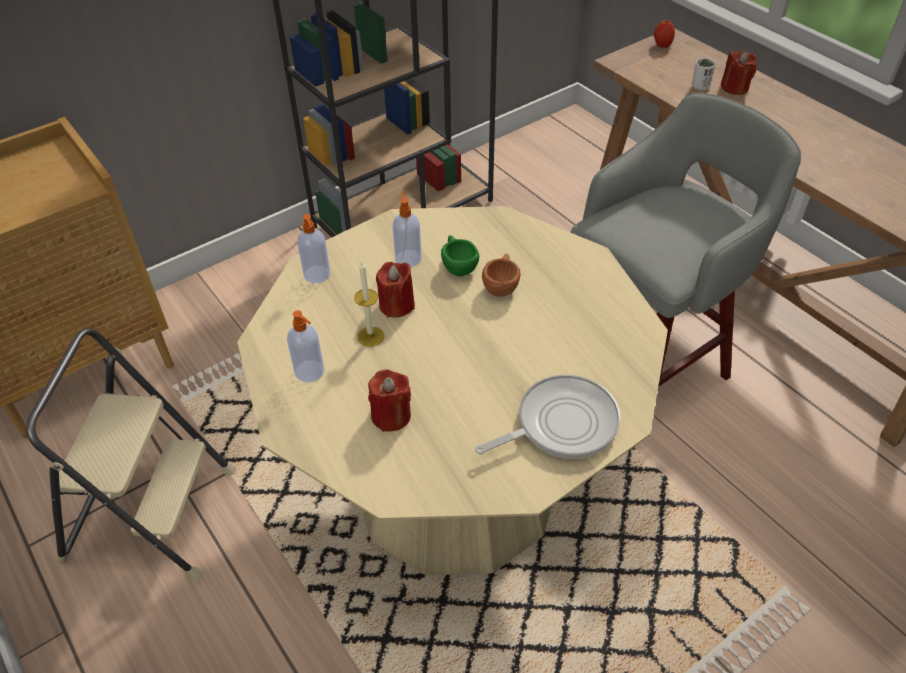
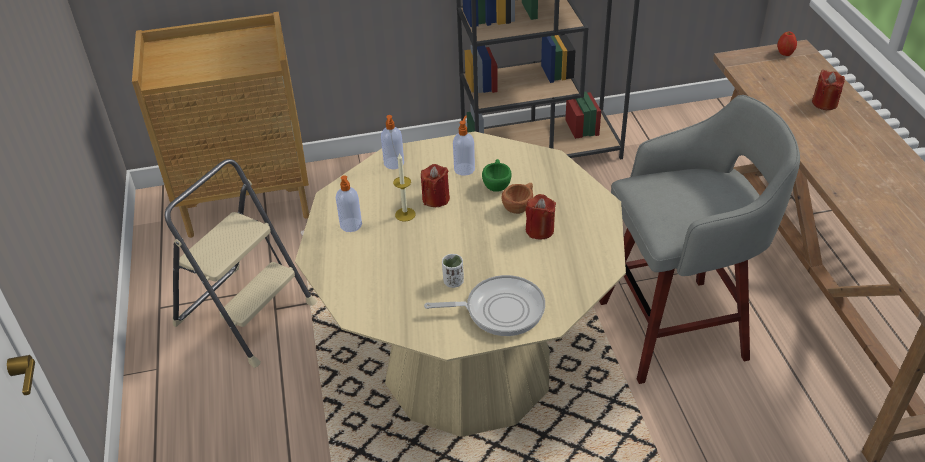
camera: 25 degrees right, 5 degrees down
red candle [368,370,411,432] -> red candle moved to [525,194,556,240]
white cup [692,58,715,90] -> white cup moved to [442,254,464,288]

